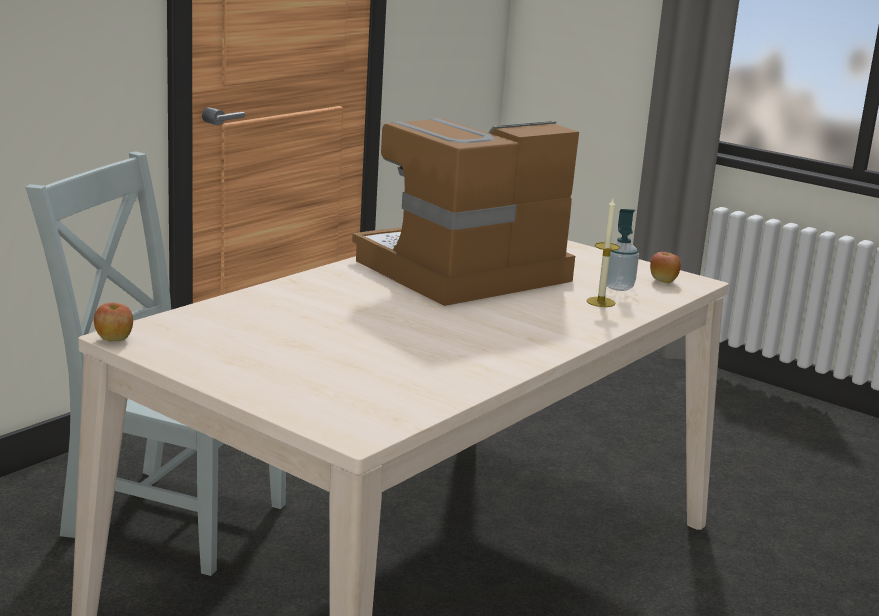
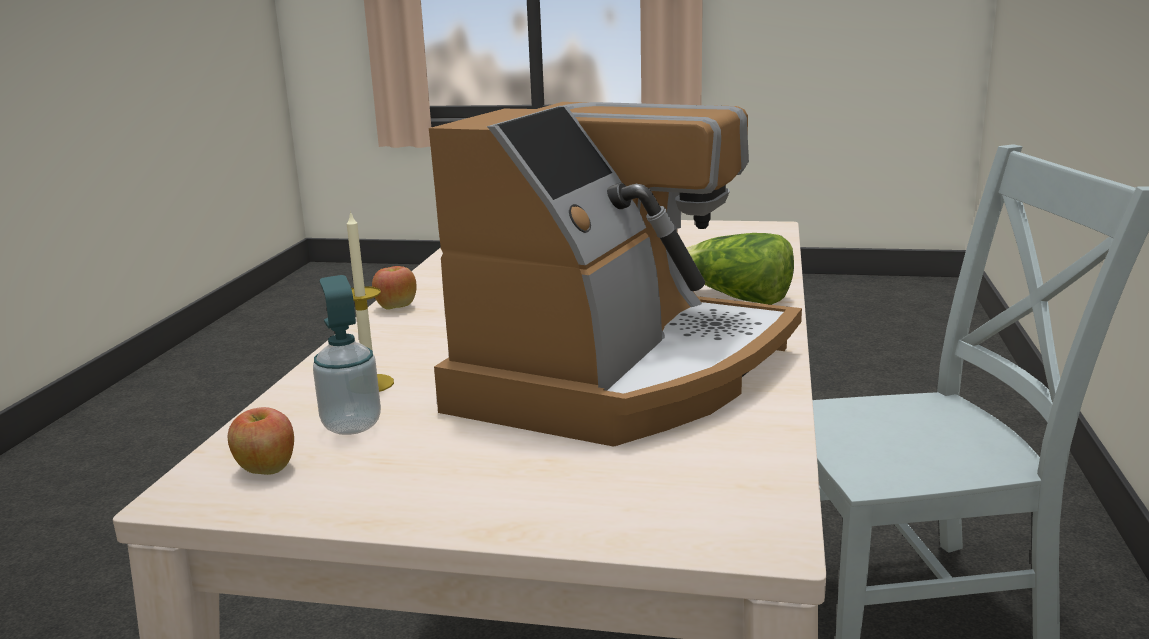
camera: 155 degrees right, 0 degrees up
apple [94,302,133,341] -> apple moved to [372,266,417,310]
none -> lettuce [686,233,794,305]

